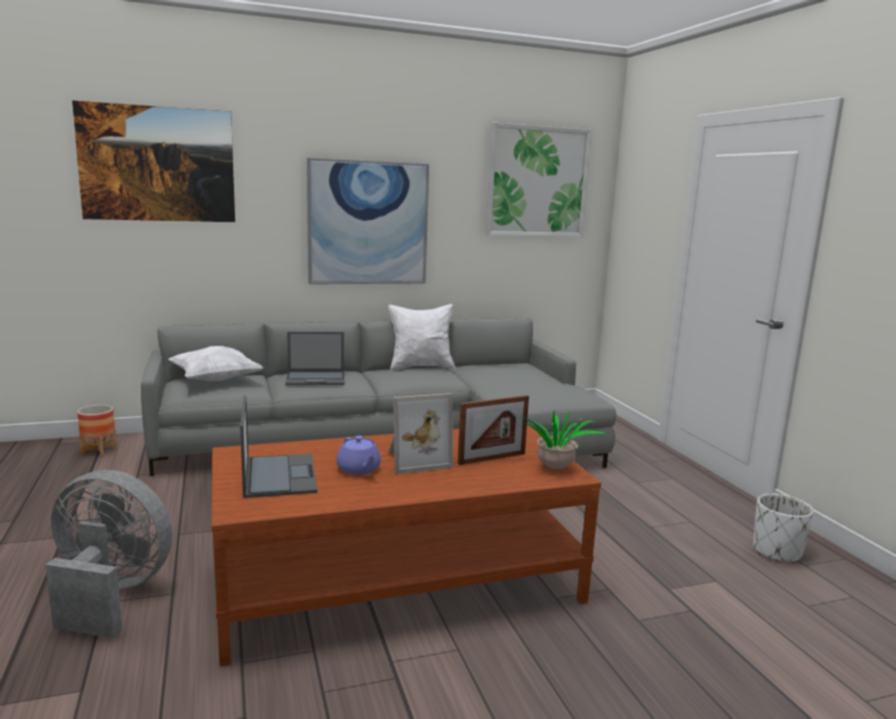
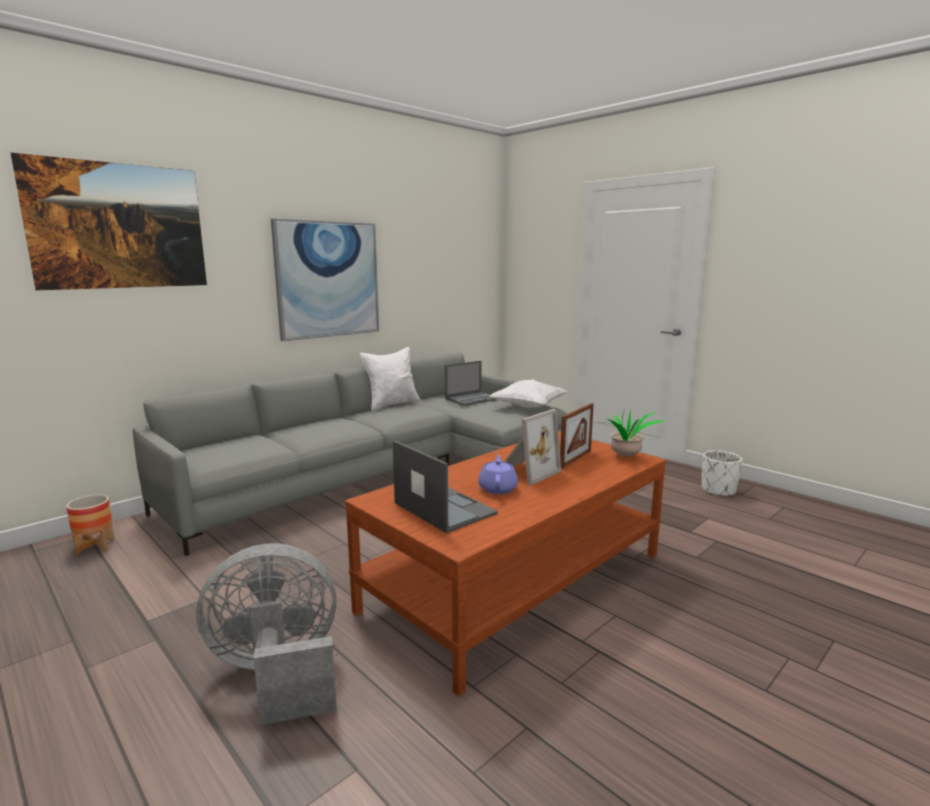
camera: 25 degrees left, 0 degrees up
white pillow [169,346,264,381] -> white pillow moved to [489,379,567,408]
laptop [285,332,345,385] -> laptop moved to [445,361,496,406]
purple teapot [336,436,381,475] -> purple teapot turned 120 degrees counterclockwise [478,455,518,494]
picture [486,123,592,237] -> none

